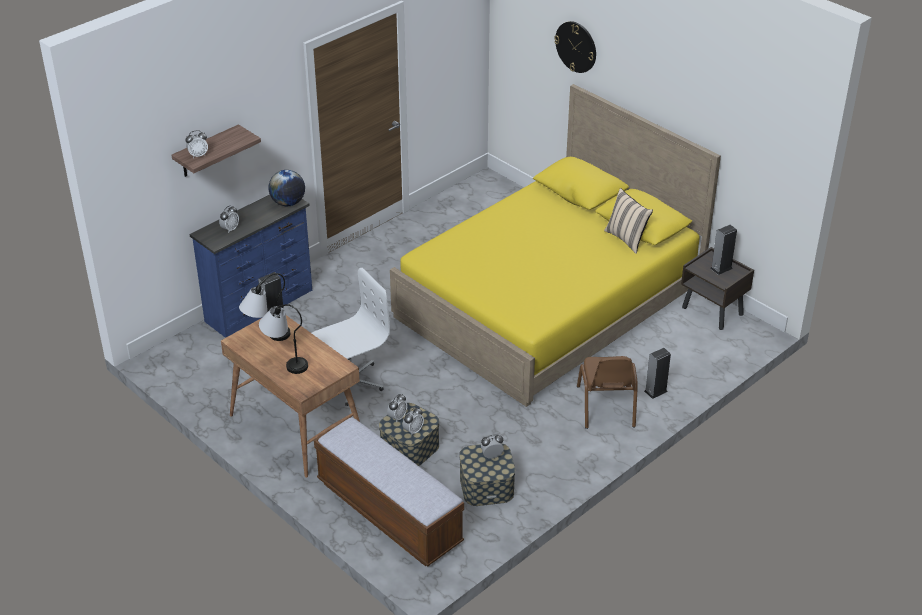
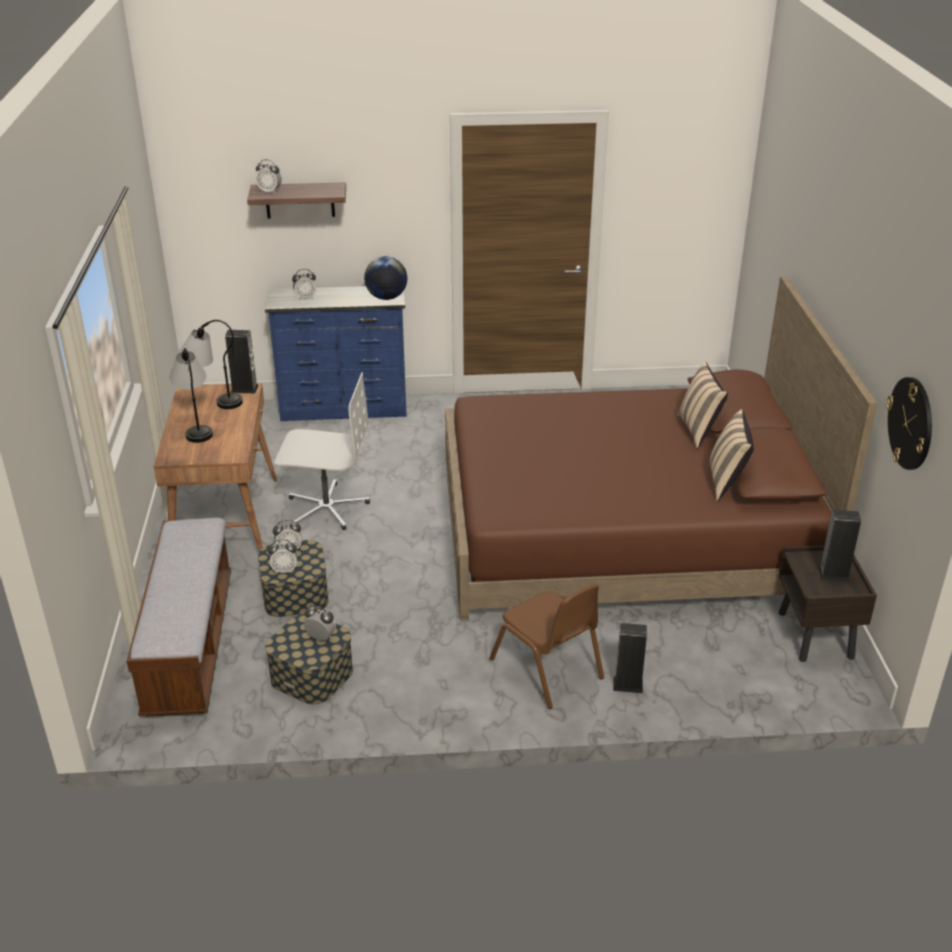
camera: 40 degrees right, 5 degrees down
yellow bed [390,84,721,407] -> brown bed [445,277,877,621]
wall clock [554,21,596,73] -> wall clock moved to [886,377,932,470]
brown chair [577,356,638,429] -> brown chair turned 75 degrees counterclockwise [490,584,604,709]
none -> beige pillow [677,362,728,449]

